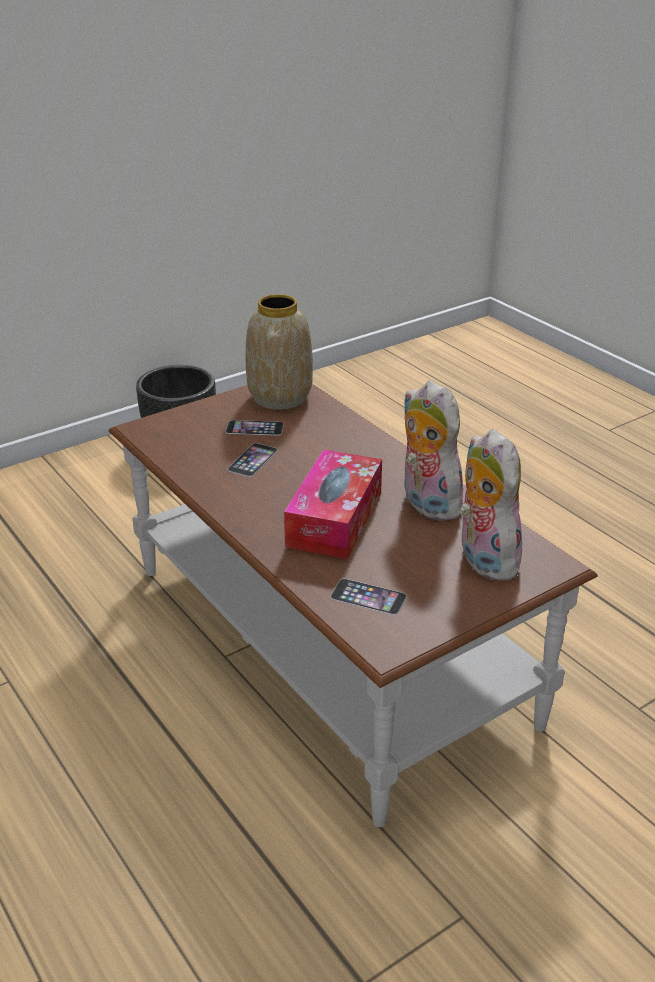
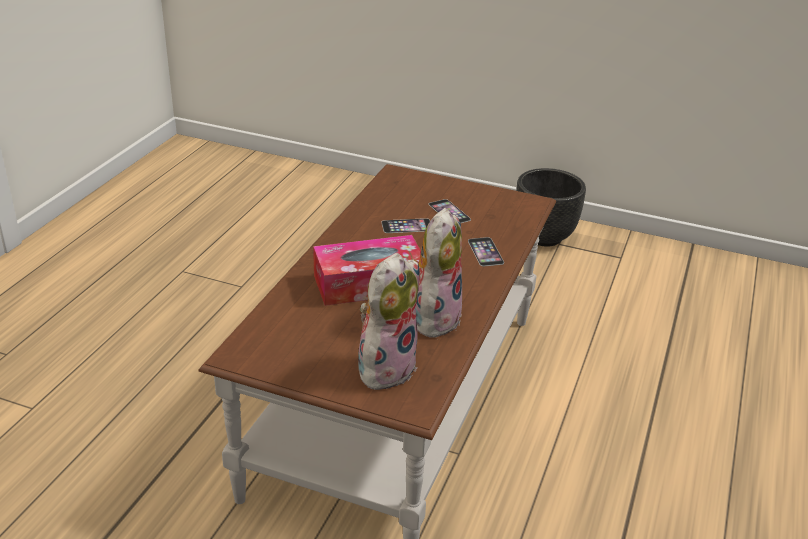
camera: 55 degrees right, 0 degrees up
vase [246,294,313,410] -> none
phone [330,579,407,615] -> phone moved to [468,237,504,267]

